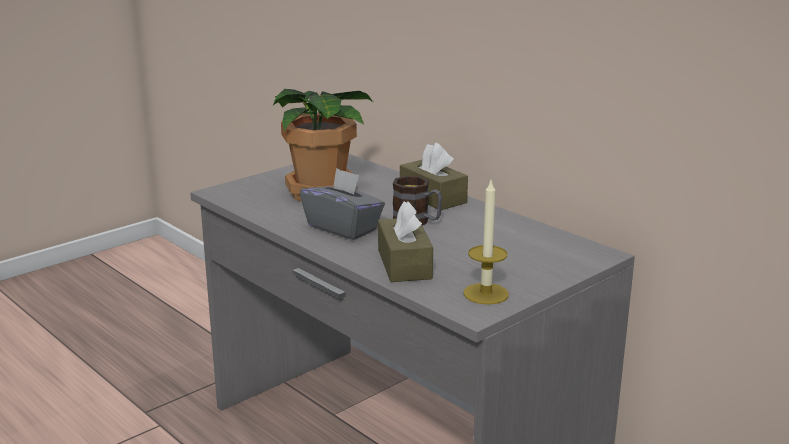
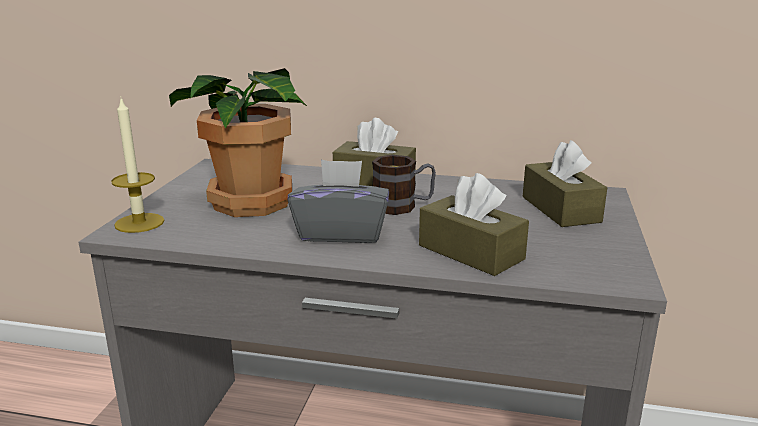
camera: 35 degrees left, 0 degrees up
candle [463,180,509,305] -> candle moved to [111,99,164,233]
none -> brown tissue box [523,140,607,227]

